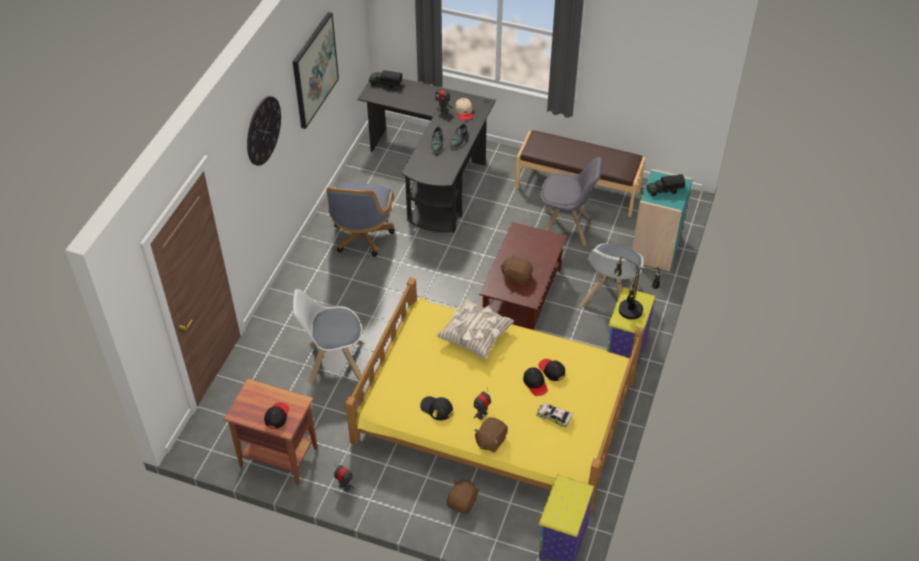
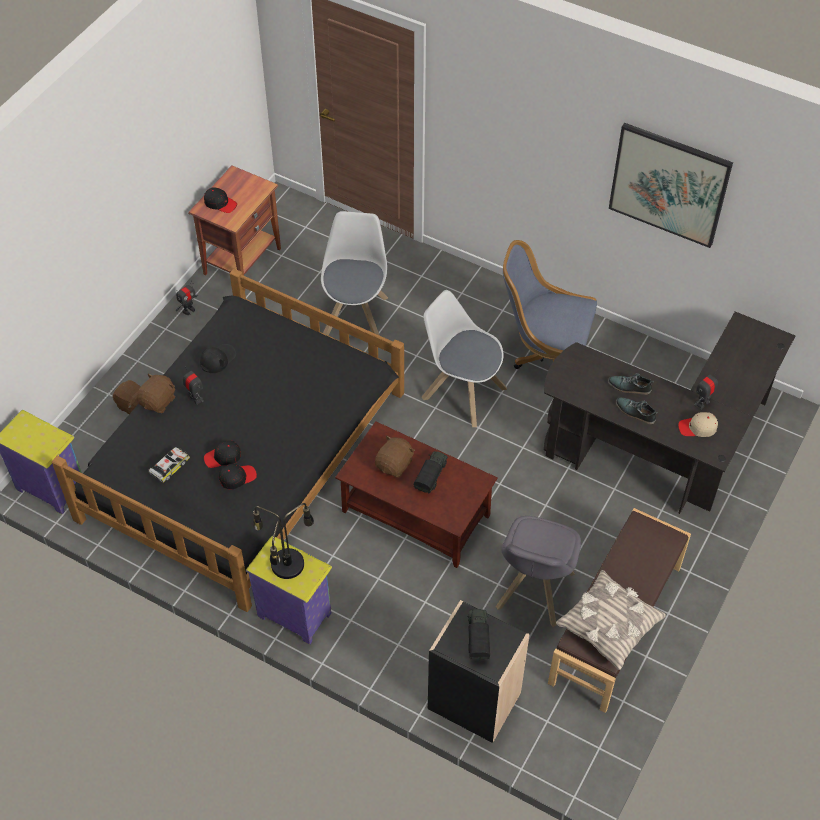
camera: 100 degrees right, 5 degrees up
wall clock [247,96,281,166] -> none
yellow bed [345,277,644,517] -> black bed [52,269,404,612]
toy truck [369,70,402,89] -> toy truck moved to [414,451,448,493]
beige pillow [437,299,514,359] -> beige pillow moved to [556,570,666,670]
brown plush toy [474,417,508,453] -> brown plush toy turned 75 degrees clockwise [137,373,175,413]
chair [580,244,644,308] -> chair moved to [422,290,507,427]
turquoise bookcase [632,169,693,272] -> black bookcase [428,600,530,743]

